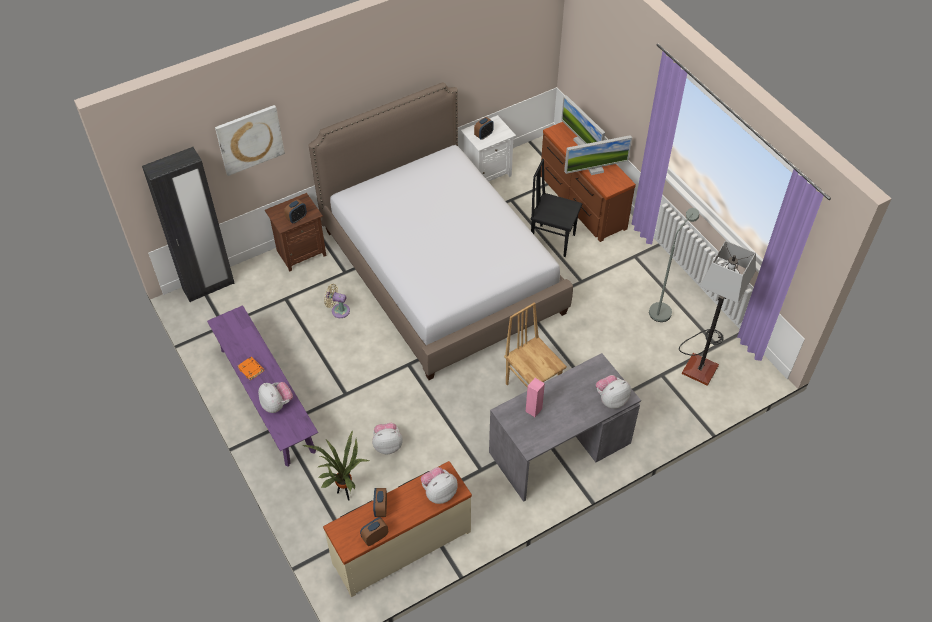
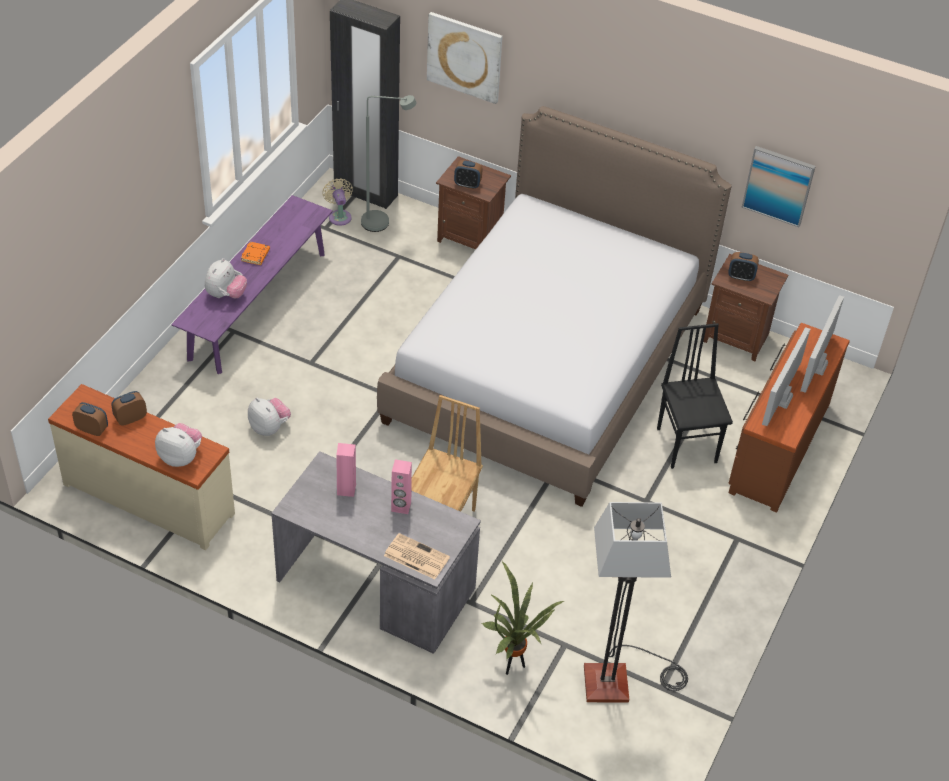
camera: 55 degrees right, 5 degrees down
potted plant [302,430,369,500] -> potted plant moved to [481,561,564,675]
beige fan [324,284,350,318] -> beige fan moved to [322,178,353,226]
white nightstand [461,115,516,182] -> brown nightstand [703,254,788,361]
monitor [564,135,632,175] -> monitor turned 75 degrees clockwise [762,327,811,426]
plush toy [596,375,631,409] -> newspaper [384,533,450,579]
grey floor lamp [649,208,699,322] -> grey floor lamp moved to [361,95,416,232]
none -> pink speaker [391,459,412,514]
none -> picture [742,146,816,227]

